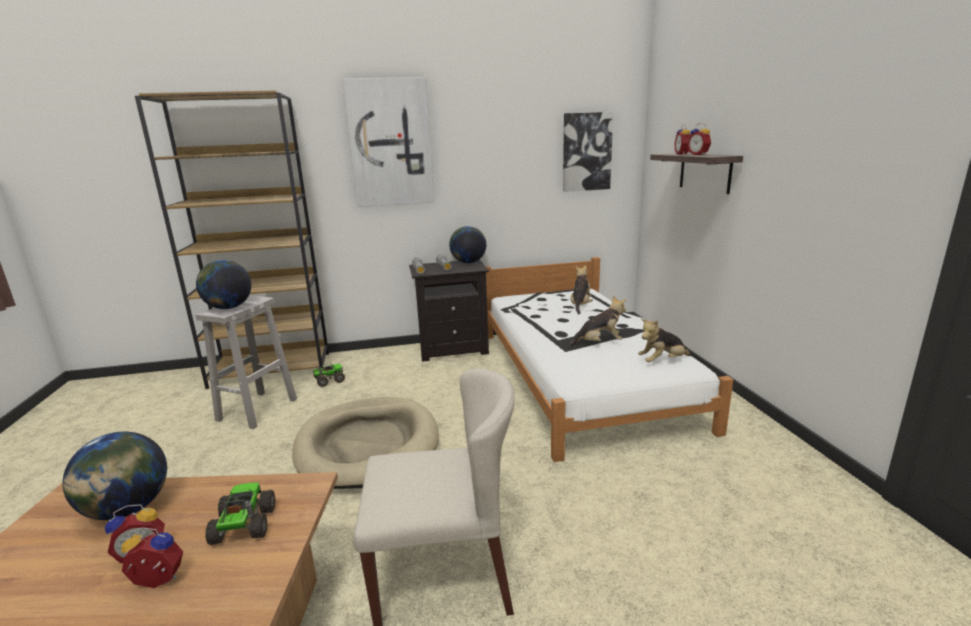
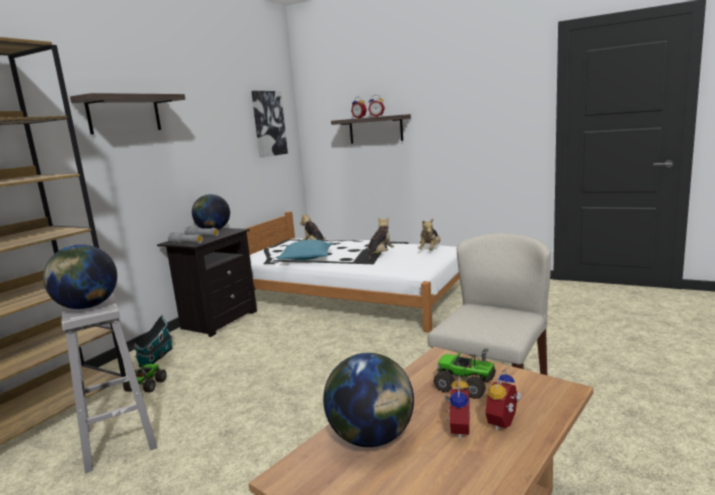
camera: 50 degrees left, 5 degrees down
beige dog bed [292,397,439,489] -> none
picture [343,77,435,207] -> shelf [70,93,185,134]
none -> toy house [133,315,173,367]
none -> turquoise pillow [278,240,333,260]

